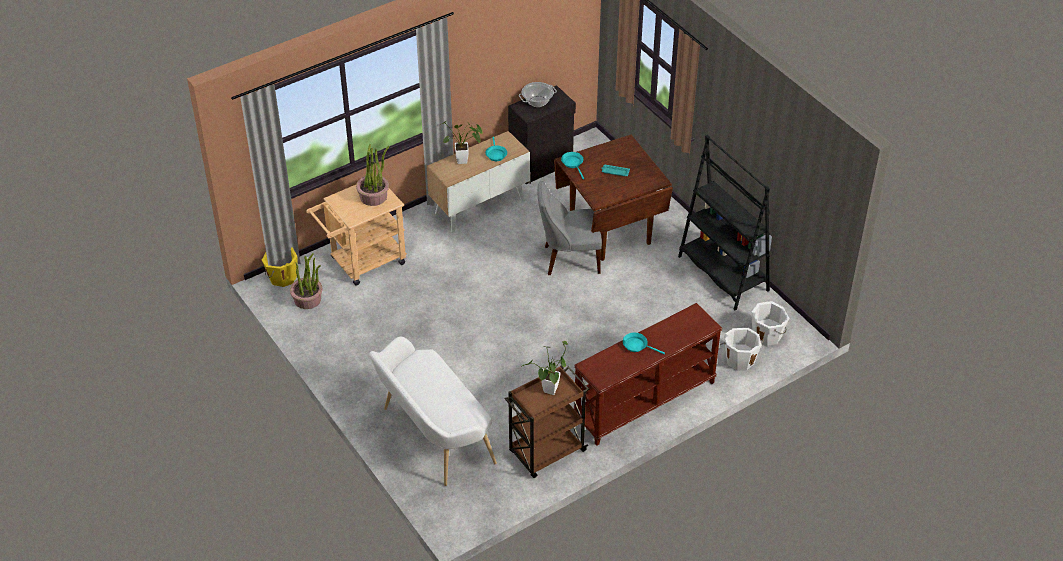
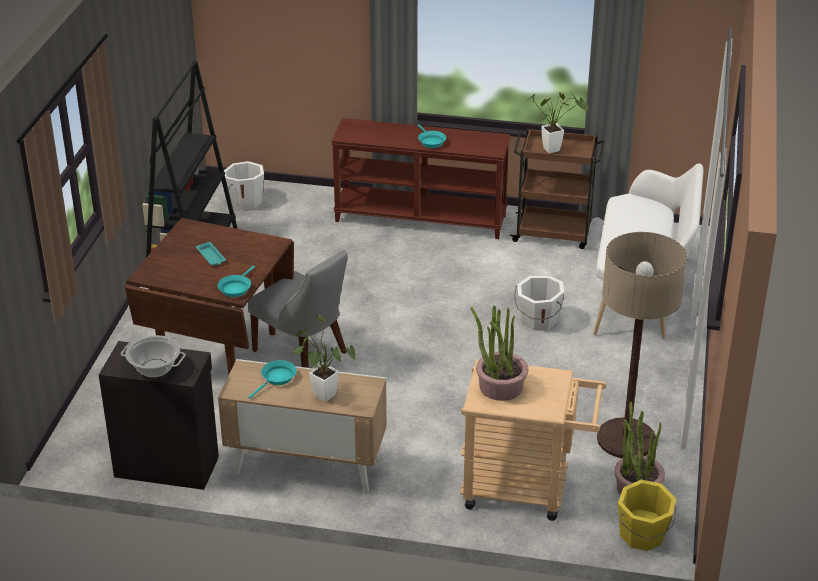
camera: 135 degrees left, 10 degrees down
white bucket [720,328,763,370] -> white bucket moved to [514,276,564,330]
none -> floor lamp [597,232,687,458]

